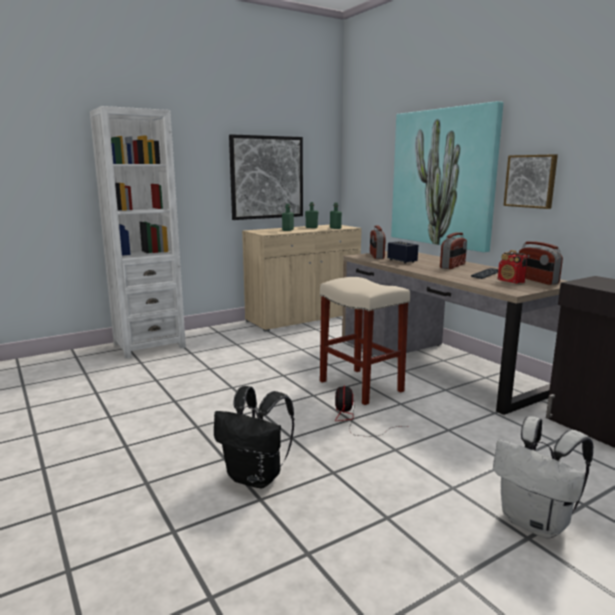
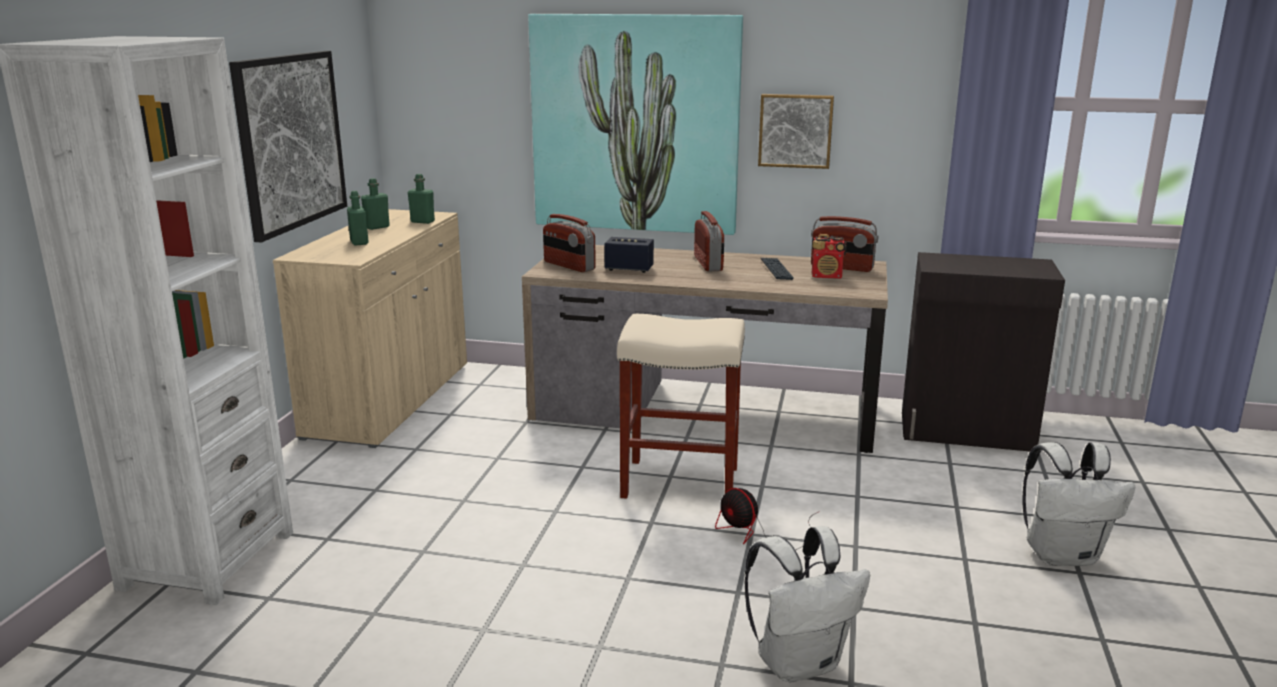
camera: 45 degrees left, 5 degrees up
black backpack [214,386,294,488] -> white backpack [744,526,870,682]

